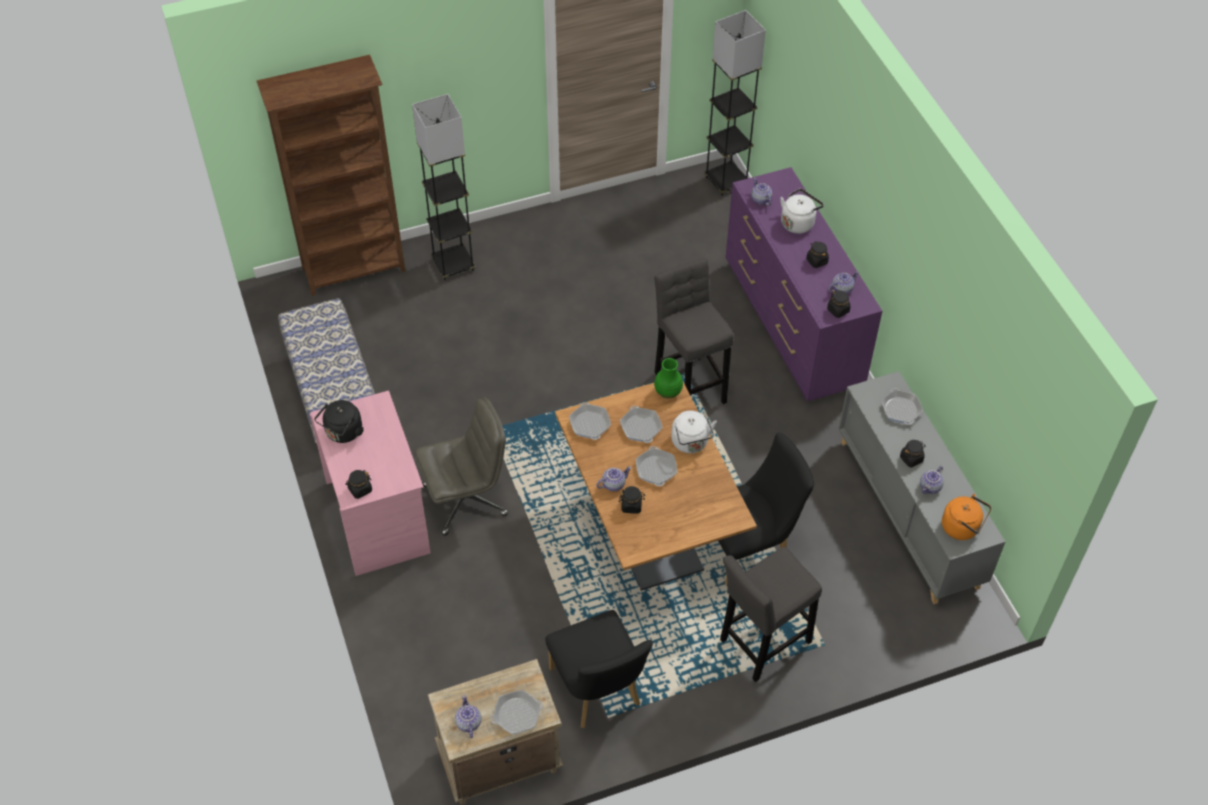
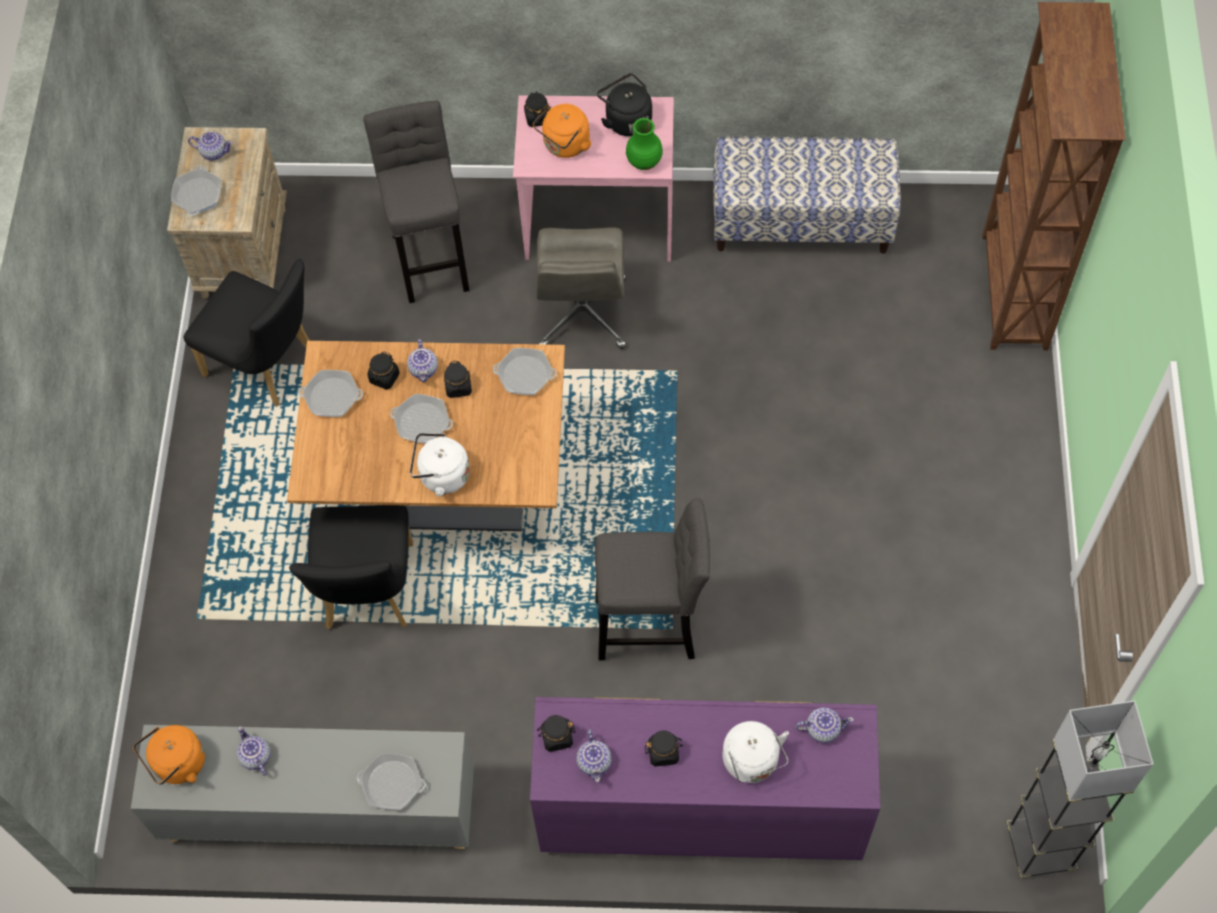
camera: 115 degrees right, 10 degrees up
grey floor lamp [412,94,476,280] -> none
black chair [545,610,653,728] -> black chair turned 150 degrees counterclockwise [184,259,310,407]
frying pan [620,406,663,443] -> frying pan moved to [299,370,363,417]
green vase [654,358,683,399] -> green vase moved to [626,118,663,170]
grey stool [720,547,822,682] -> grey stool moved to [363,101,469,303]
black jar [900,440,925,468] -> black jar moved to [444,361,472,398]
none -> orange kettle [533,104,592,158]

